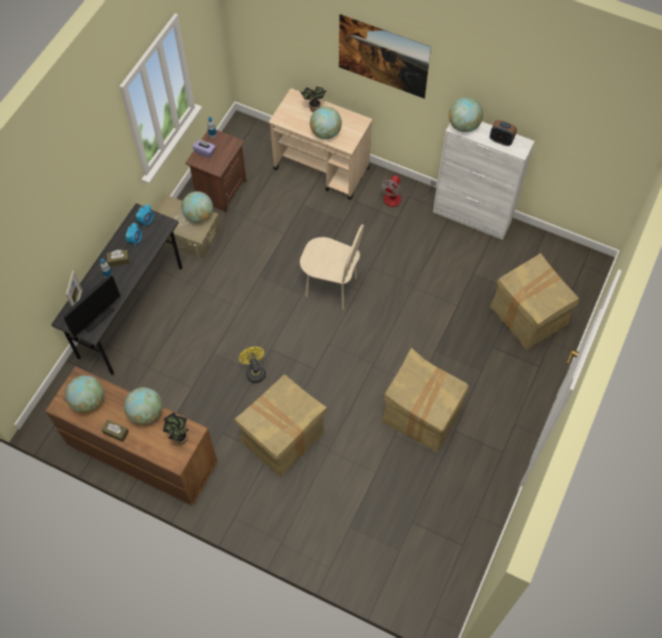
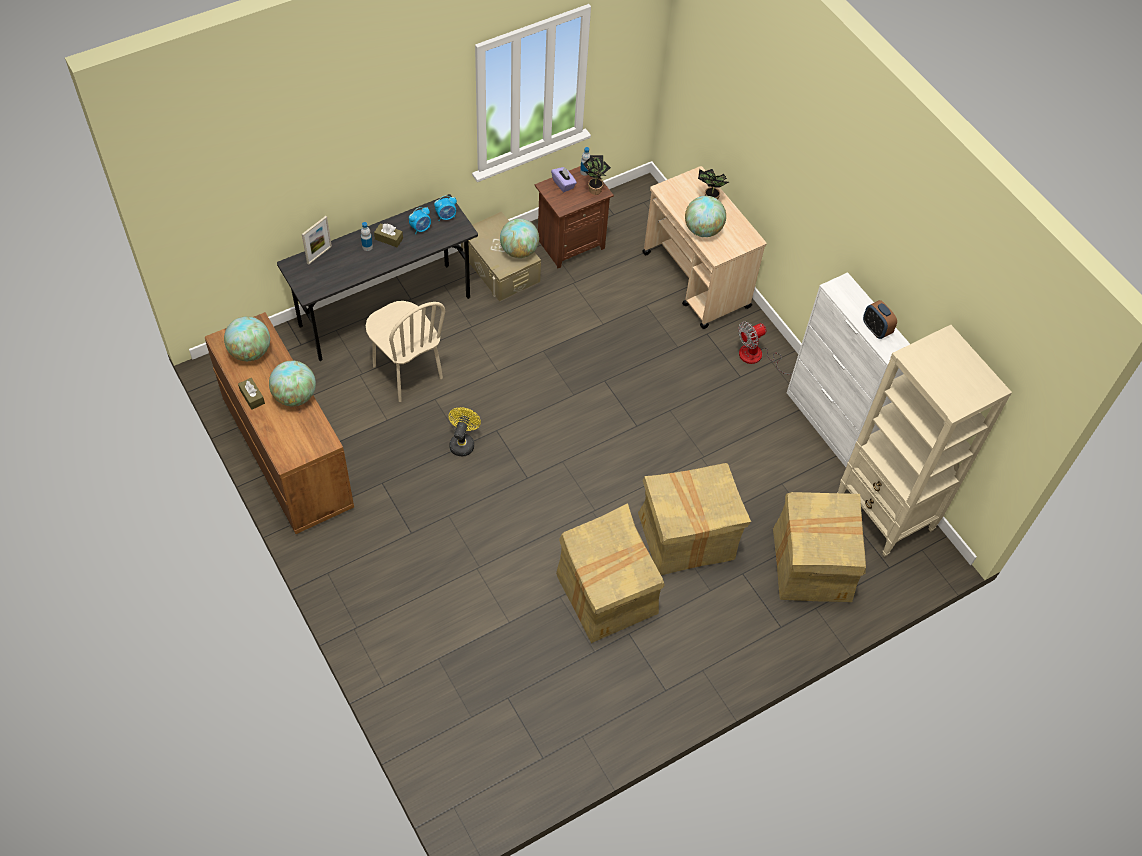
camera: 30 degrees right, 5 degrees down
monitor [64,274,120,337] -> none
potted plant [163,412,189,445] -> potted plant moved to [583,155,611,195]
cardboard box [235,375,327,477] -> cardboard box moved to [638,463,751,575]
beige chair [300,224,364,310] -> beige chair moved to [366,301,445,402]
picture [339,14,431,99] -> none
globe [449,97,483,132] -> none
none -> beige bookcase [837,325,1012,557]

